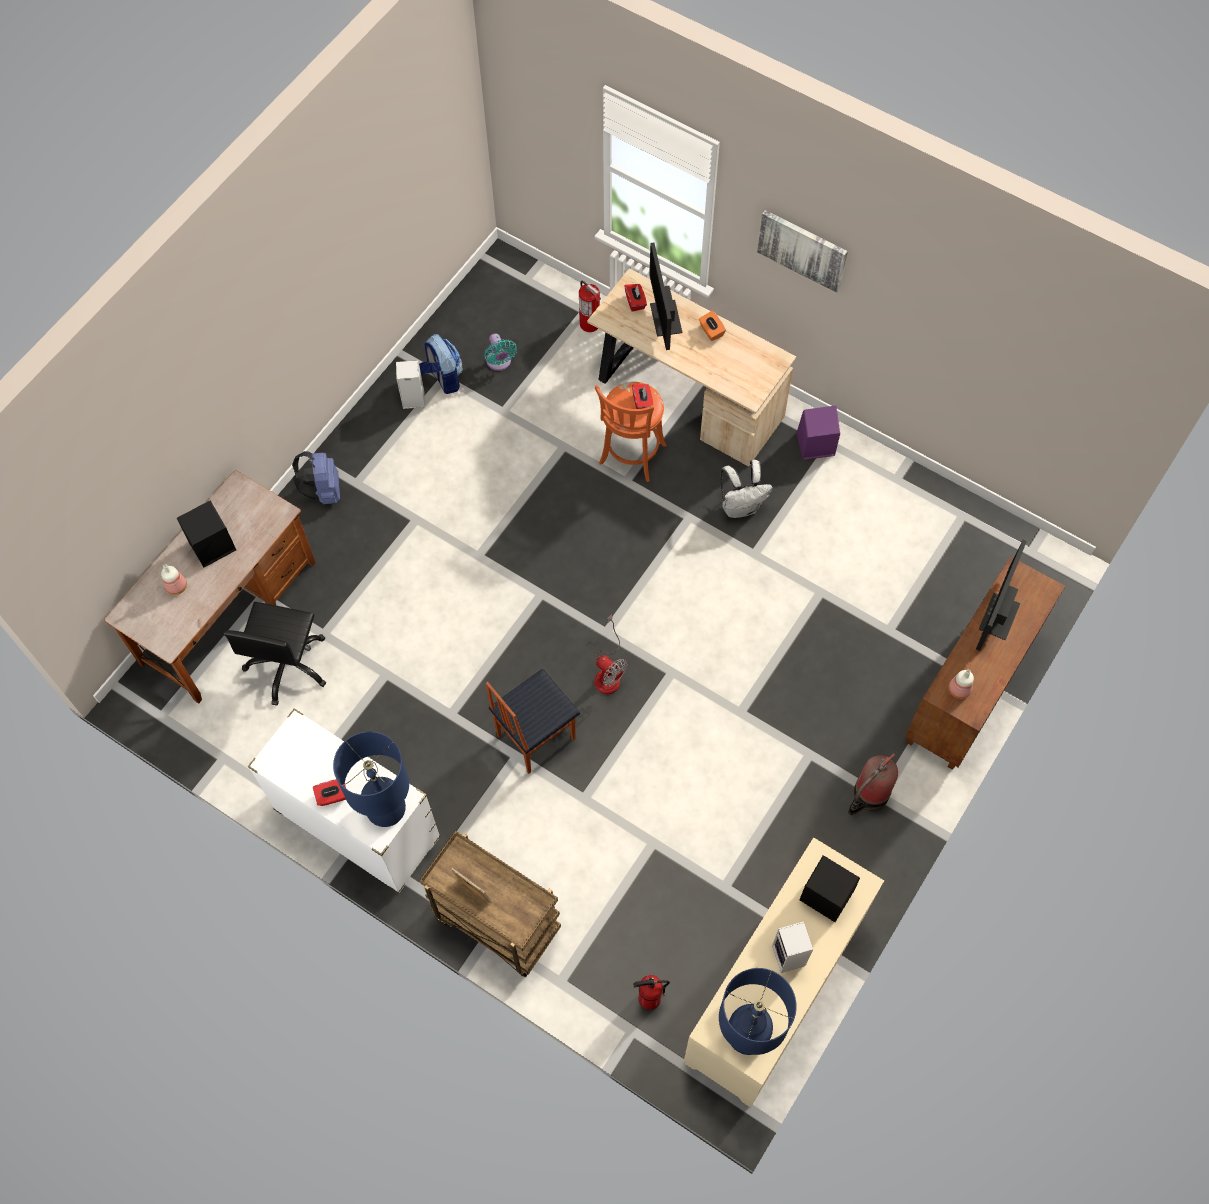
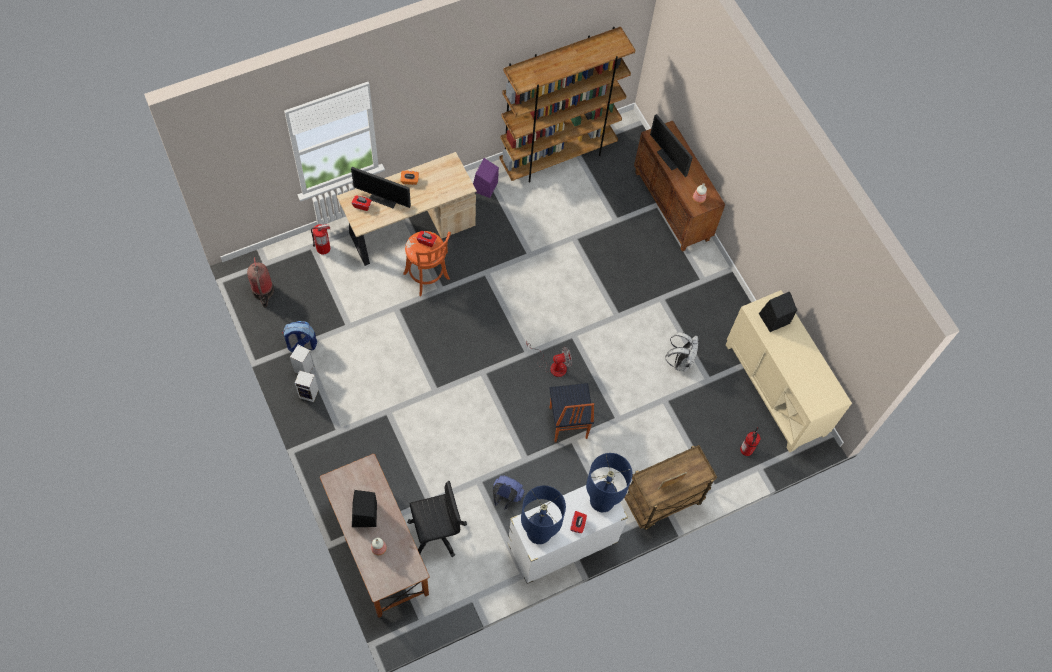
camera: 65 degrees left, 0 degrees up
black office chair [223,602,326,706] -> black office chair turned 60 degrees counterclockwise [407,481,467,557]
blue backpack [292,451,340,504] -> blue backpack moved to [493,475,524,509]
turquoise fan [484,333,517,371] -> none
blue table lamp [719,968,797,1055] -> blue table lamp moved to [521,486,566,544]
white backpack [720,460,773,518] -> white backpack moved to [665,332,698,372]
picture [757,210,848,293] -> none
speaker [772,922,813,973] -> speaker moved to [295,371,319,402]
fire extinguisher [848,753,898,815] -> fire extinguisher moved to [247,257,274,308]
none -> brown bookcase [499,27,635,183]

